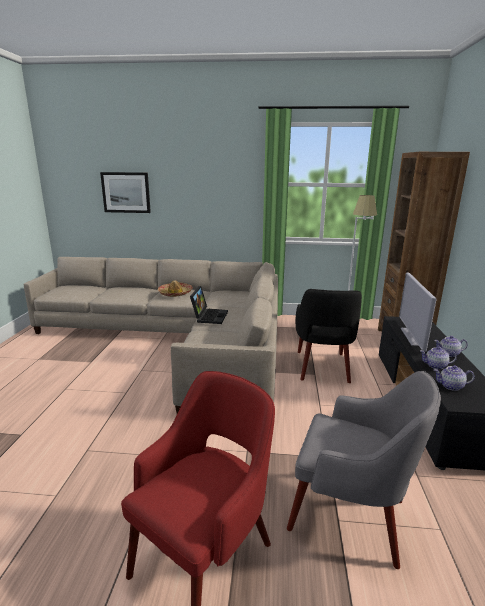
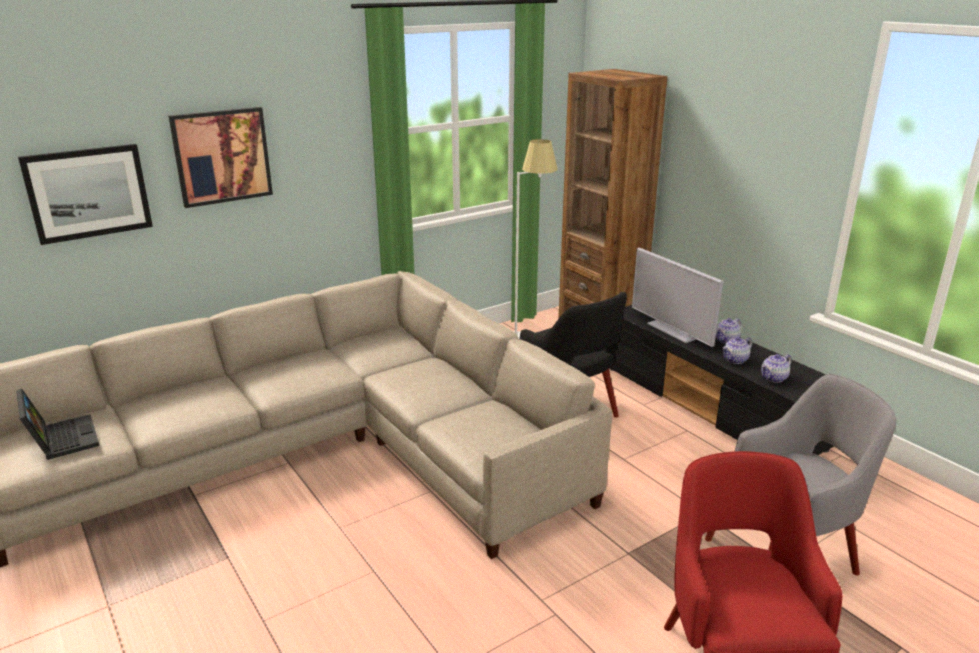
camera: 40 degrees left, 5 degrees up
hat [158,280,193,297] -> none
laptop [190,286,228,324] -> laptop moved to [16,388,99,460]
none -> picture [168,107,273,208]

